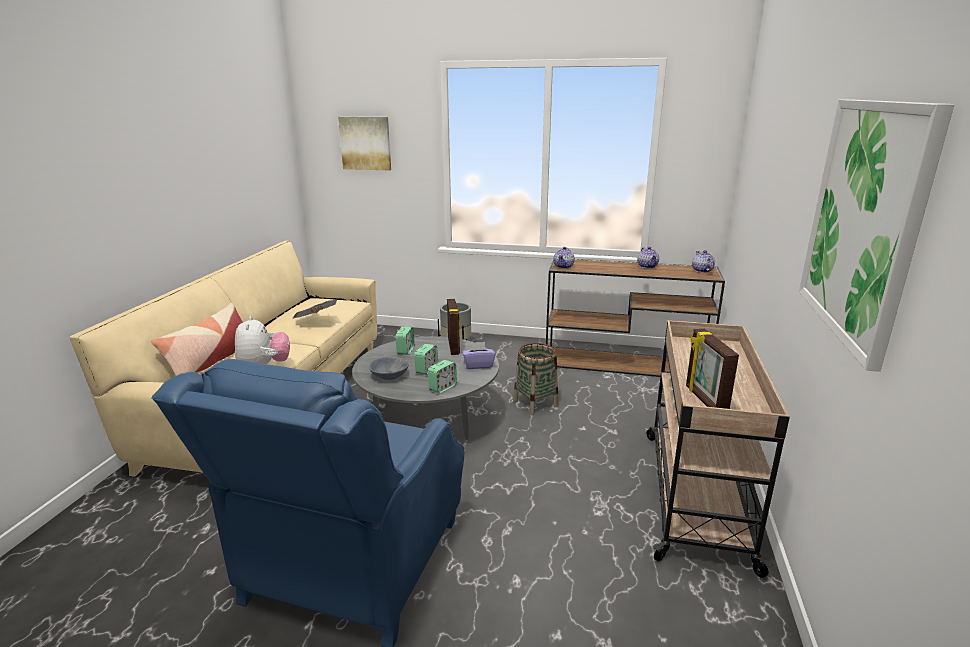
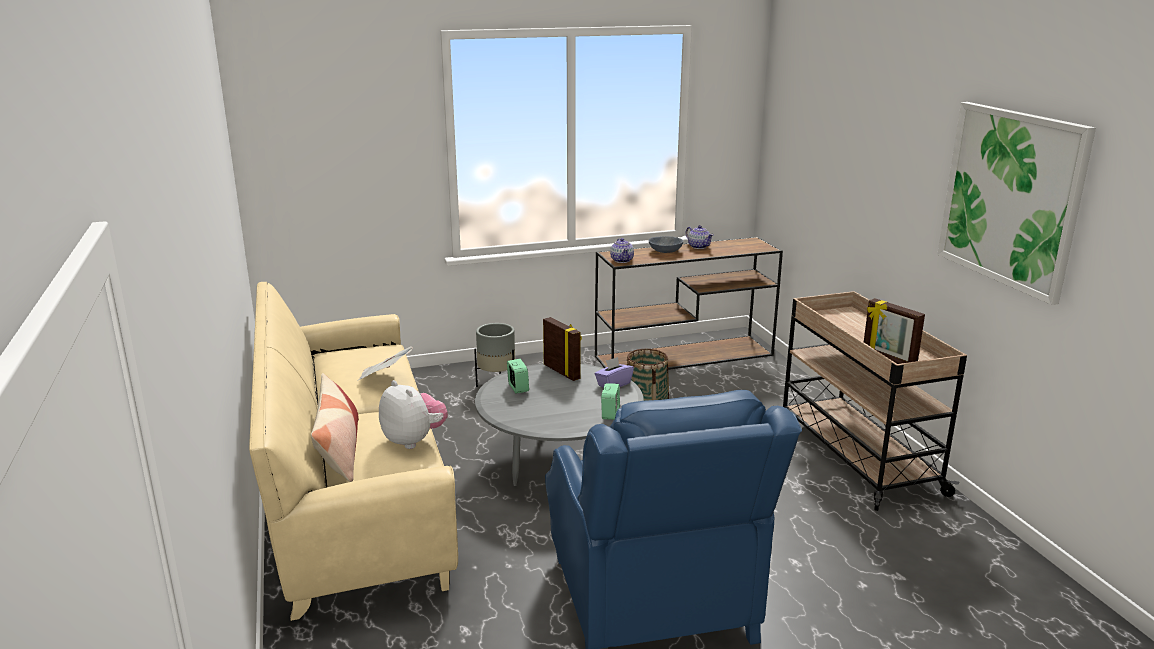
camera: 30 degrees left, 0 degrees up
picture [338,117,391,170] -> none
grey bowl [369,357,408,380] -> grey bowl moved to [649,236,683,253]
alarm clock [414,344,438,375] -> none
teapot [692,250,715,273] -> none

